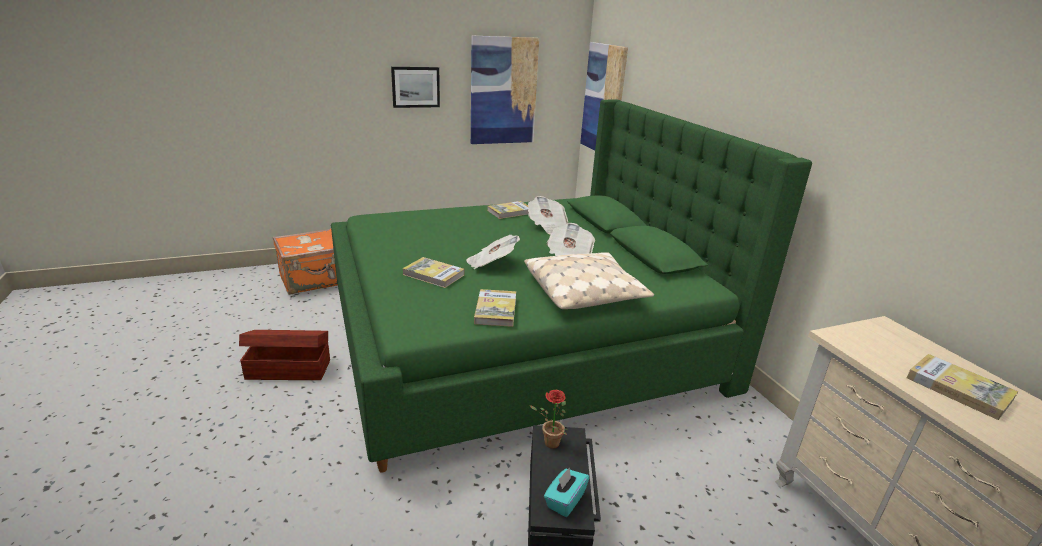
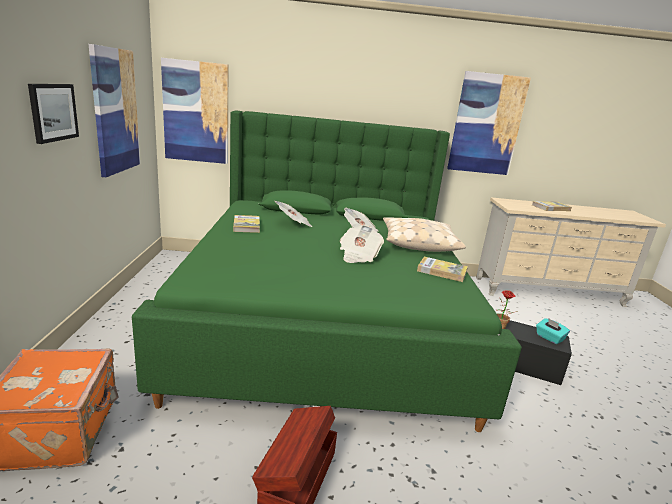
camera: 70 degrees left, 5 degrees down
book [402,257,464,288] -> none
none -> picture [447,71,531,175]

